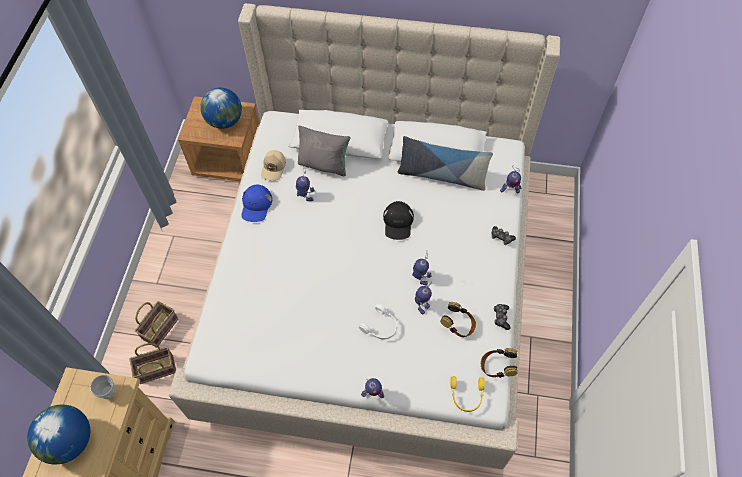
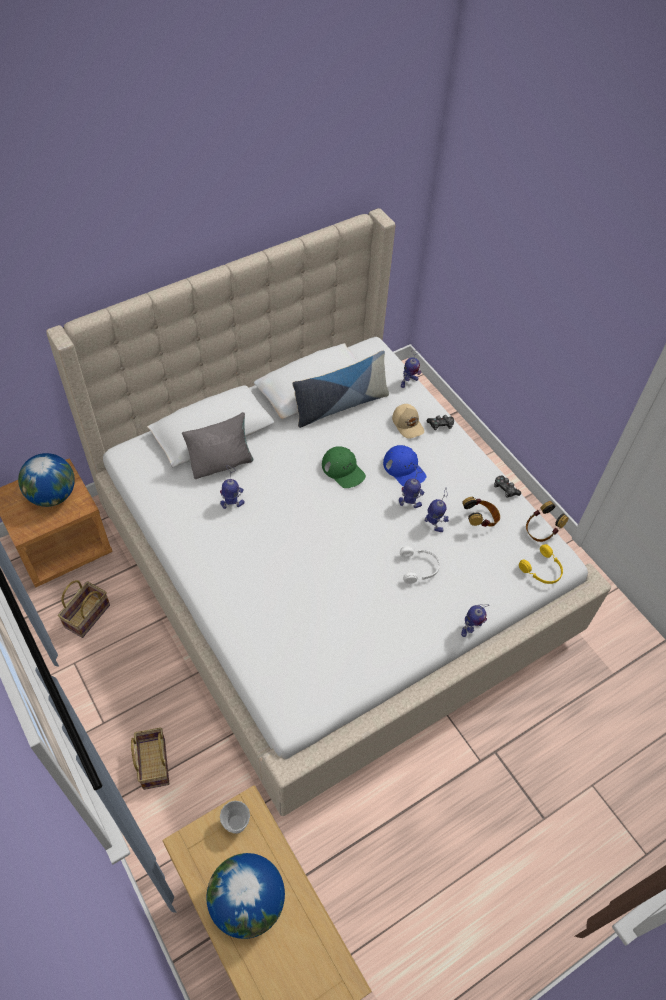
camera: 45 degrees left, 5 degrees down
basket [129,343,176,384] -> basket moved to [58,580,110,638]
blue cap [241,185,272,222] -> blue cap moved to [383,445,426,487]
beige cap [261,150,286,181] -> beige cap moved to [392,404,424,439]
black cap [383,201,414,240] -> green cap [322,446,366,488]

